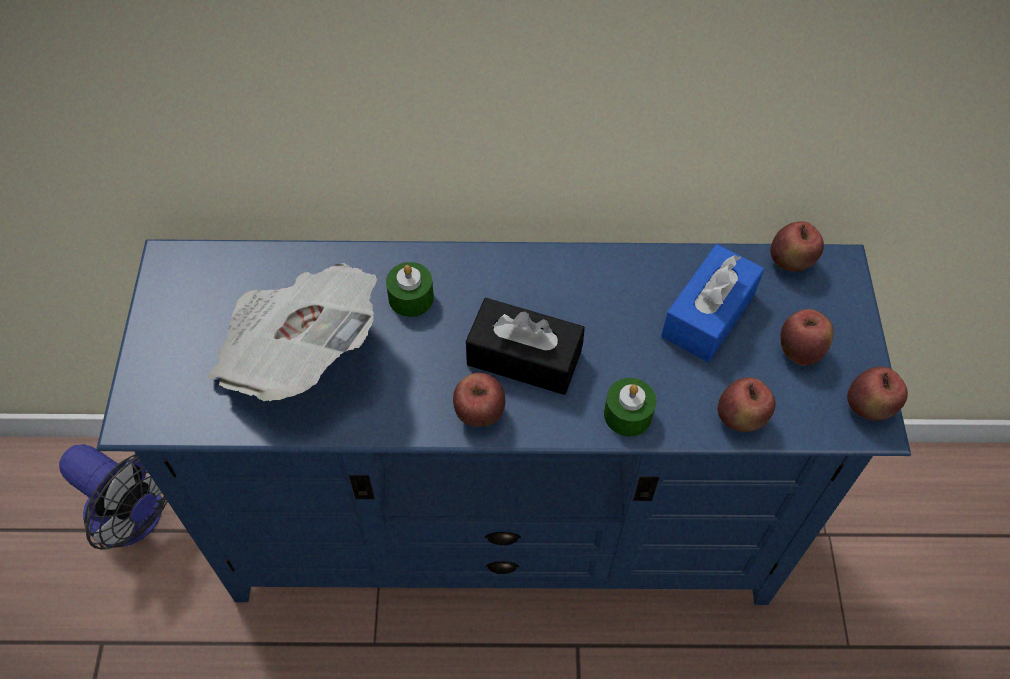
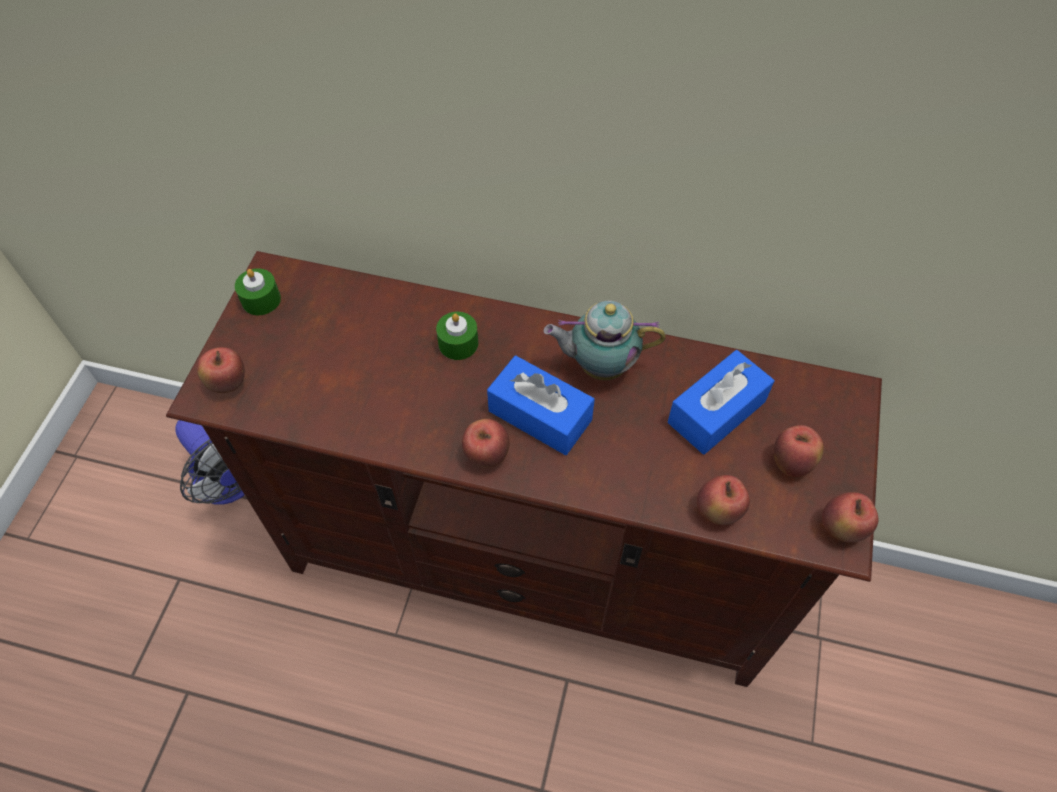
camera: 15 degrees right, 0 degrees up
blue tv stand [96,239,911,605] -> brown tv stand [166,251,882,687]
newspaper [208,263,377,401] -> none
black tissue box [466,298,585,395] -> blue tissue box [487,356,595,455]
green candle [604,378,656,436] -> green candle moved to [235,268,281,315]
apple [770,221,824,272] -> apple moved to [197,347,245,393]
none -> teapot [544,301,666,380]

